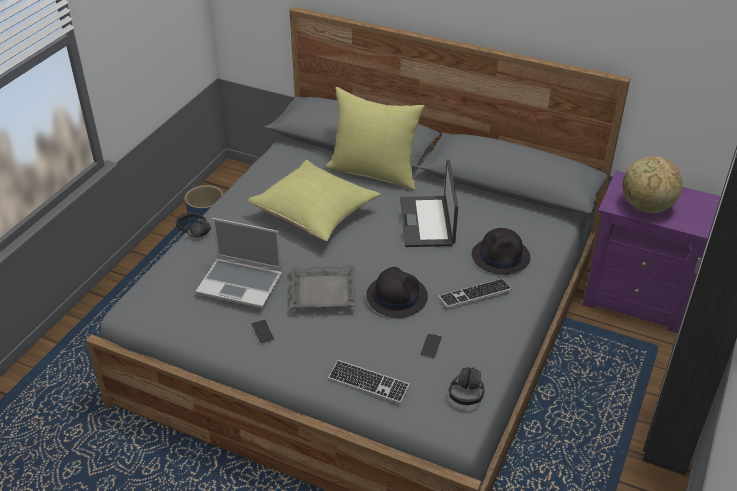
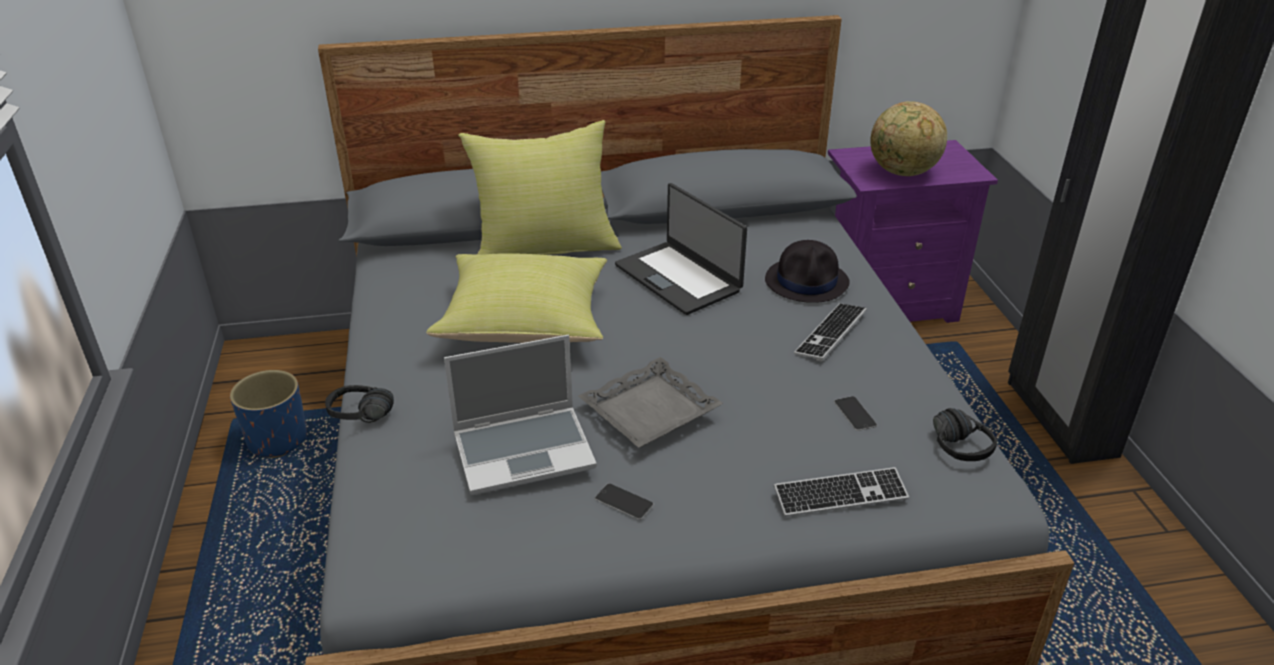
camera: 35 degrees left, 5 degrees down
black hat [366,267,428,319] -> none

